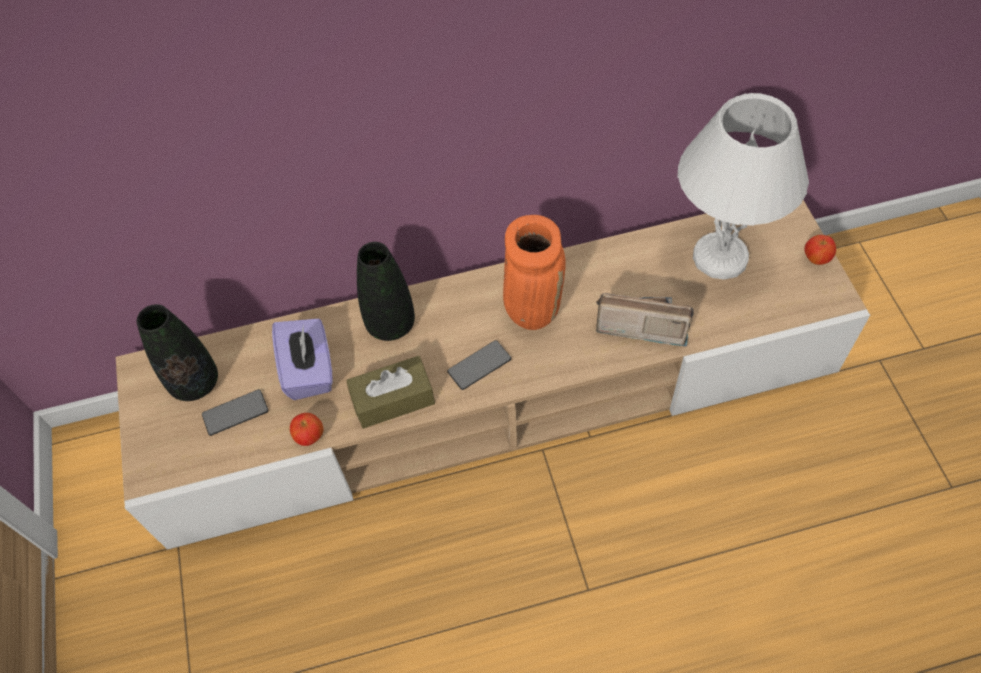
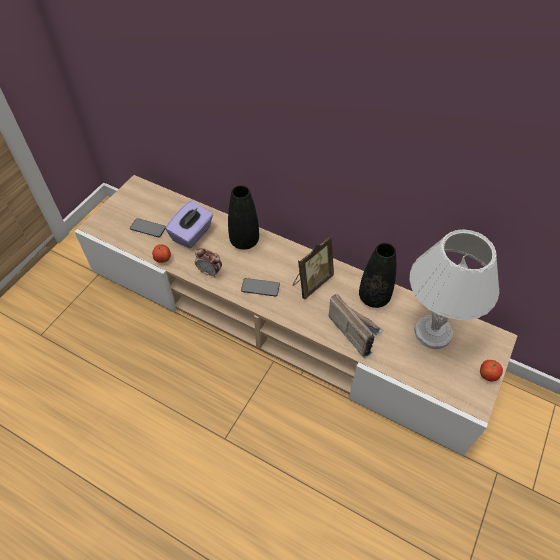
camera: 40 degrees right, 5 degrees down
black vase [137,304,218,401] -> black vase moved to [359,243,396,308]
brown tissue box [346,356,435,429] -> alarm clock [195,248,222,277]
orange vase [503,215,566,330] -> picture frame [293,235,334,300]

